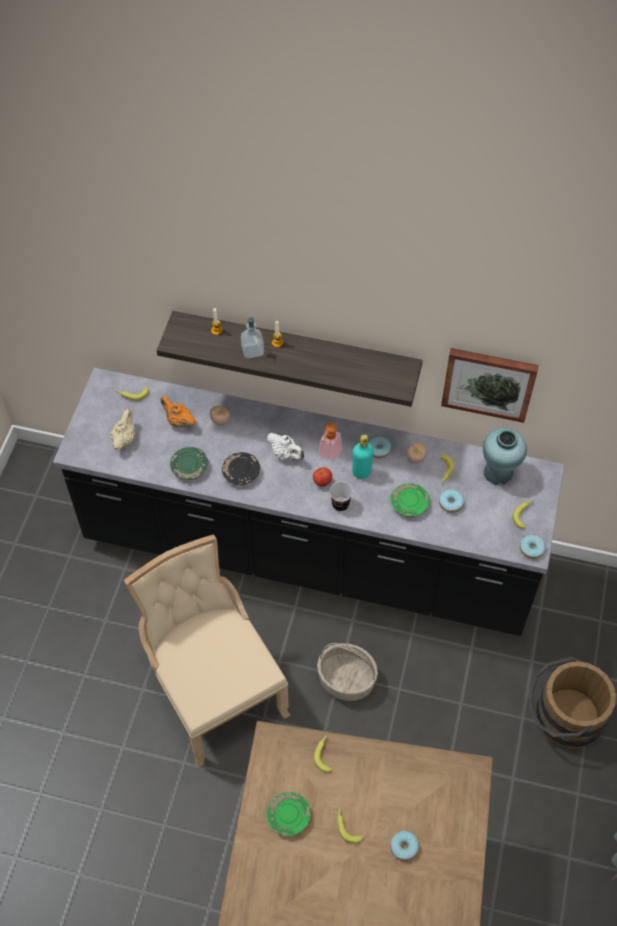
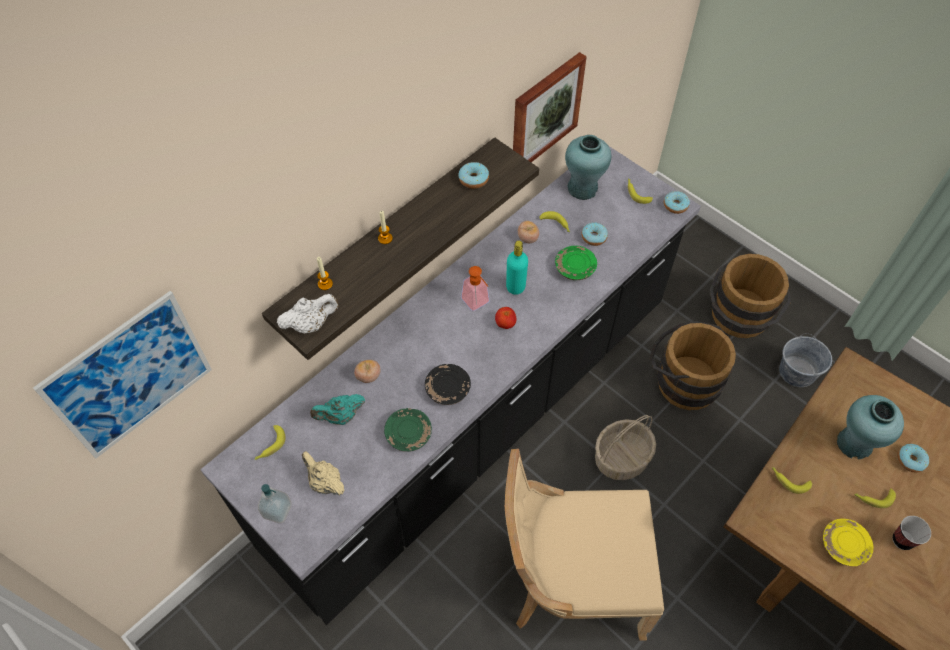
camera: 60 degrees left, 0 degrees up
orange teapot [161,396,195,428] -> turquoise teapot [310,394,365,425]
soap dispenser [241,317,264,358] -> soap dispenser moved to [258,484,291,523]
white teapot [267,433,304,460] -> white teapot moved to [277,294,338,333]
green plate [267,792,311,836] -> yellow plate [823,519,873,566]
cup [330,482,353,512] -> cup moved to [893,516,931,550]
donut [368,436,391,458] -> donut moved to [459,162,489,189]
none -> picture [33,291,212,459]
none -> brown bucket [650,321,736,410]
none -> grey bucket [779,333,832,387]
none -> turquoise vase [837,395,904,460]

